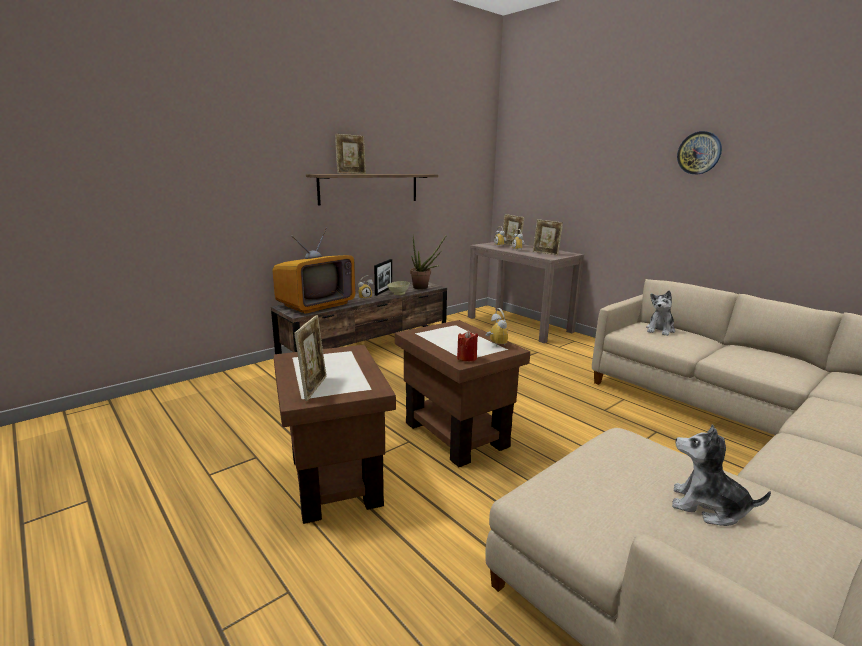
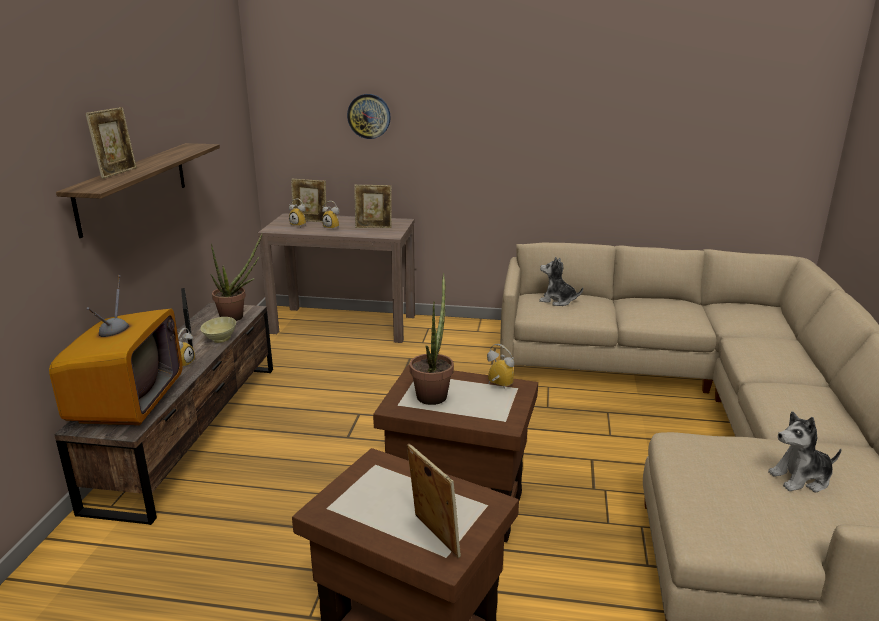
camera: 40 degrees left, 5 degrees up
red candle [457,330,478,362] -> none
plush toy [646,290,675,336] -> plush toy turned 120 degrees clockwise [539,257,583,306]
wall clock [677,131,722,174] -> wall clock moved to [347,94,391,139]
none -> potted plant [410,273,454,405]

